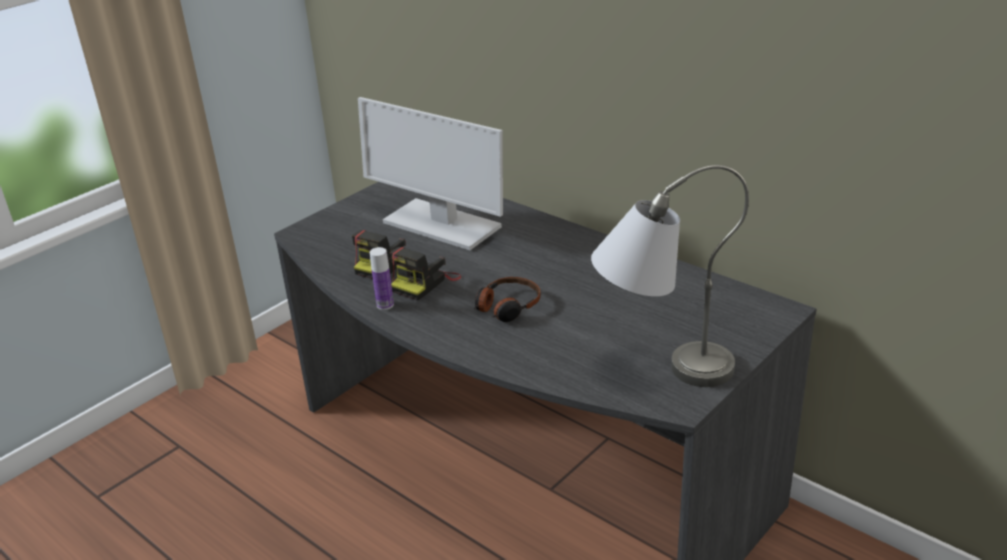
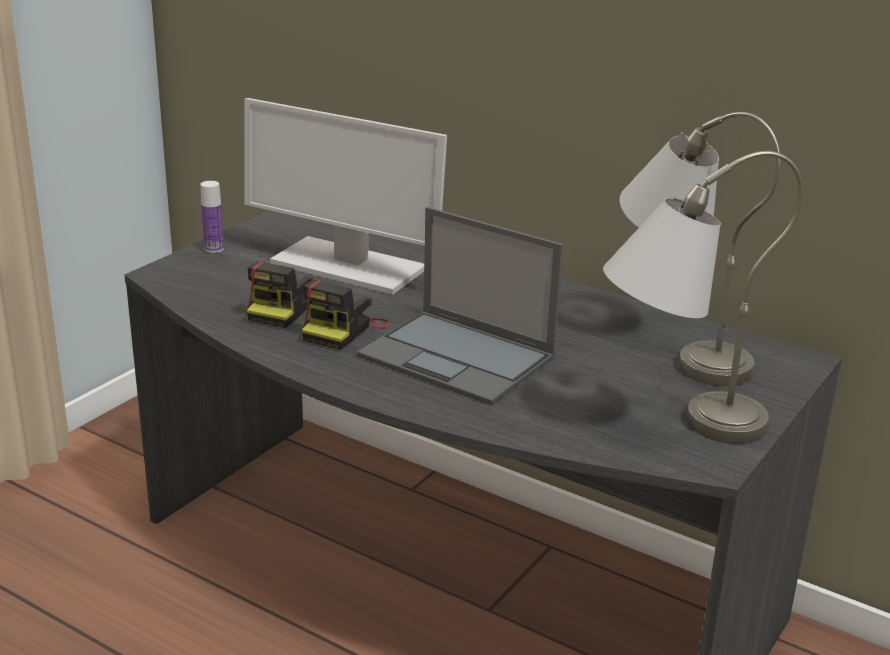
camera: 10 degrees left, 5 degrees down
bottle [370,247,394,310] -> bottle moved to [200,181,224,253]
headphones [474,277,541,322] -> laptop [357,207,563,405]
none -> grey table lamp [620,112,781,387]

